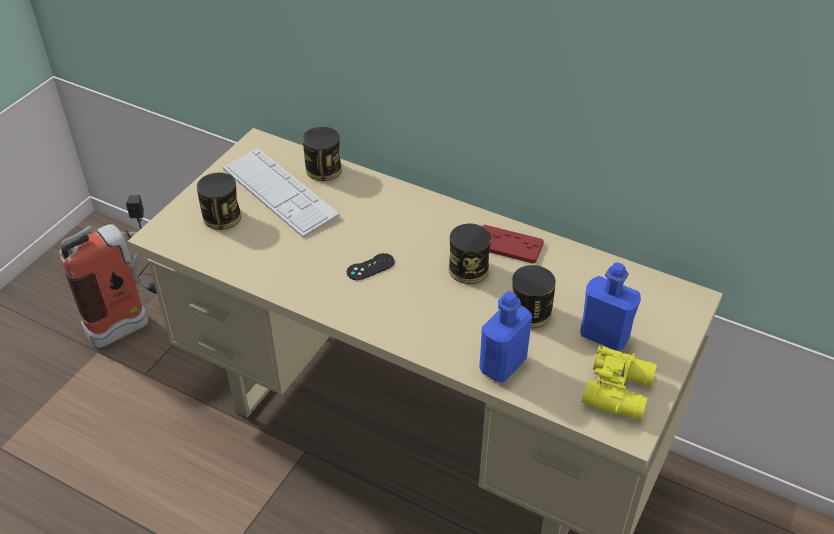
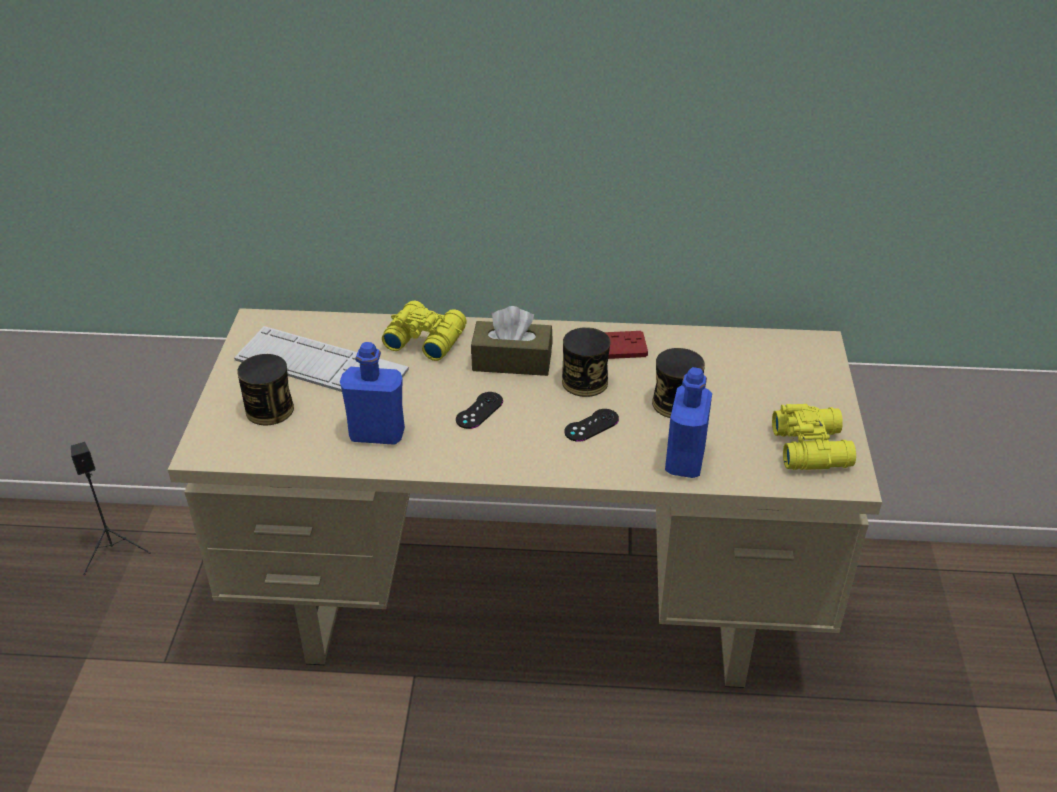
camera: 25 degrees left, 5 degrees down
fire extinguisher [59,224,157,348] -> none
can [303,127,342,181] -> none
blue bottle [580,263,641,351] -> blue bottle moved to [340,342,405,445]
none -> yellow binoculars [382,301,467,361]
none -> brown tissue box [471,306,553,376]
none -> black game controller [564,409,619,442]

